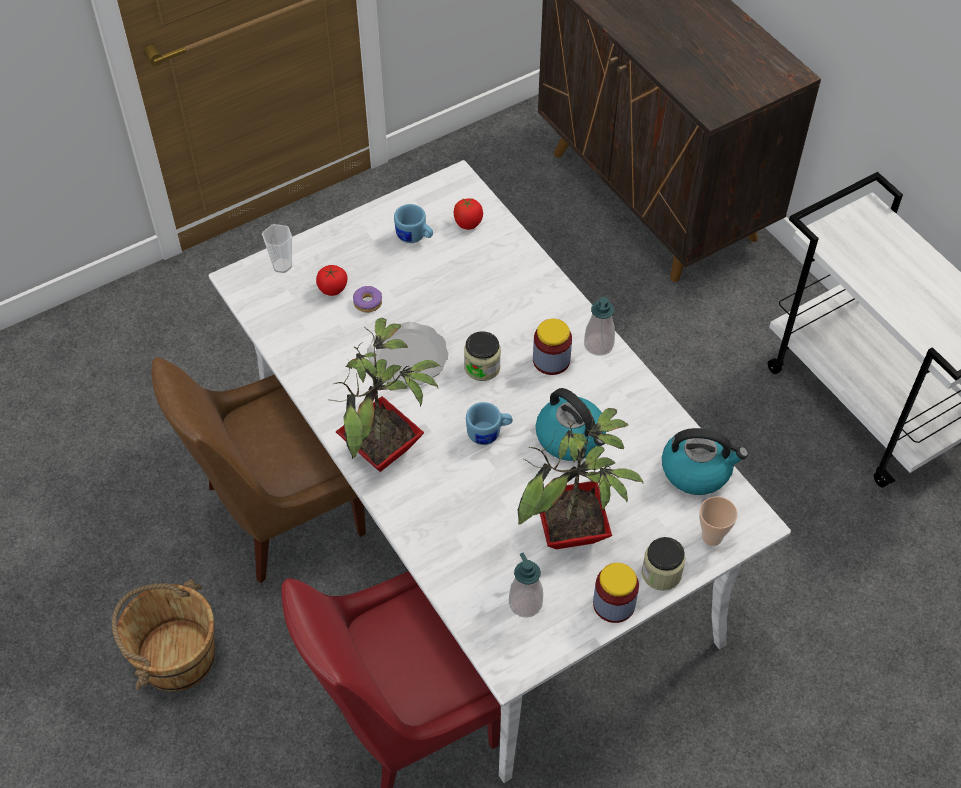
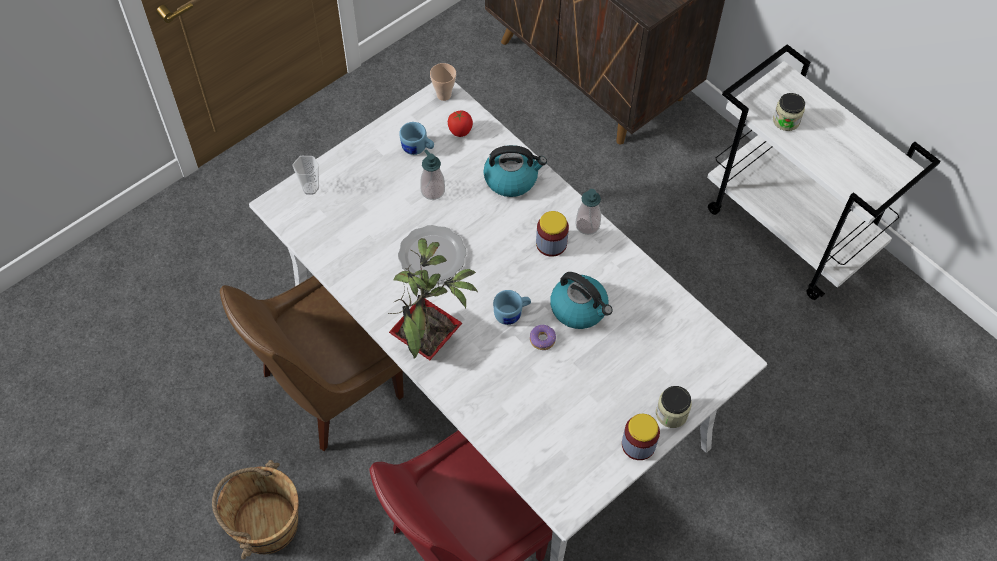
camera: 10 degrees left, 5 degrees up
tomato [316,265,347,296] -> none
donut [353,286,382,313] -> donut moved to [530,325,556,350]
jar [464,332,501,381] -> jar moved to [773,93,805,131]
soap dispenser [509,553,543,618] -> soap dispenser moved to [420,149,445,200]
potted plant [518,408,643,549] -> none
kettle [662,428,748,495] -> kettle moved to [483,145,547,197]
cup [699,496,738,546] -> cup moved to [430,63,456,101]

